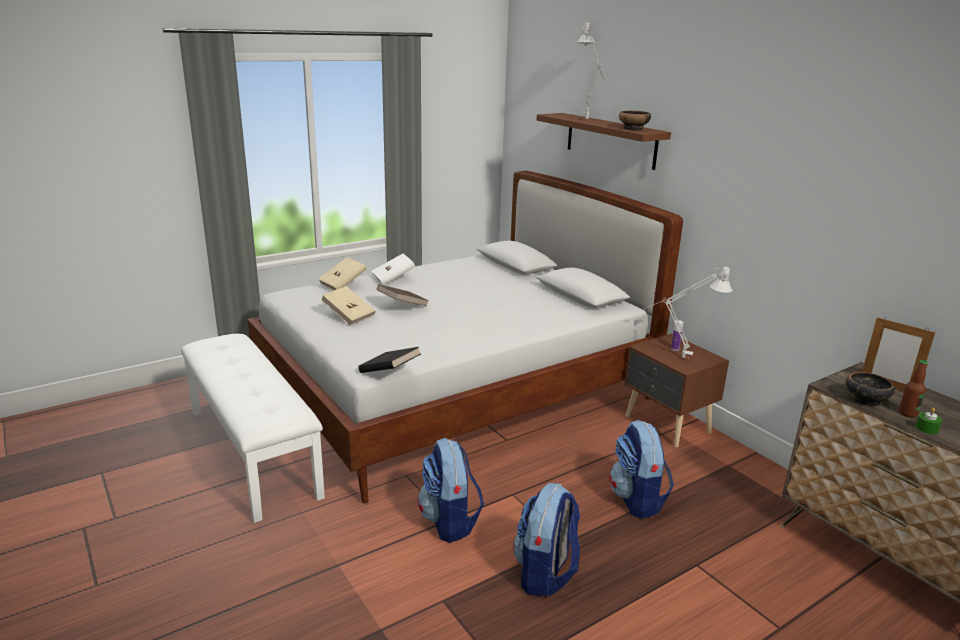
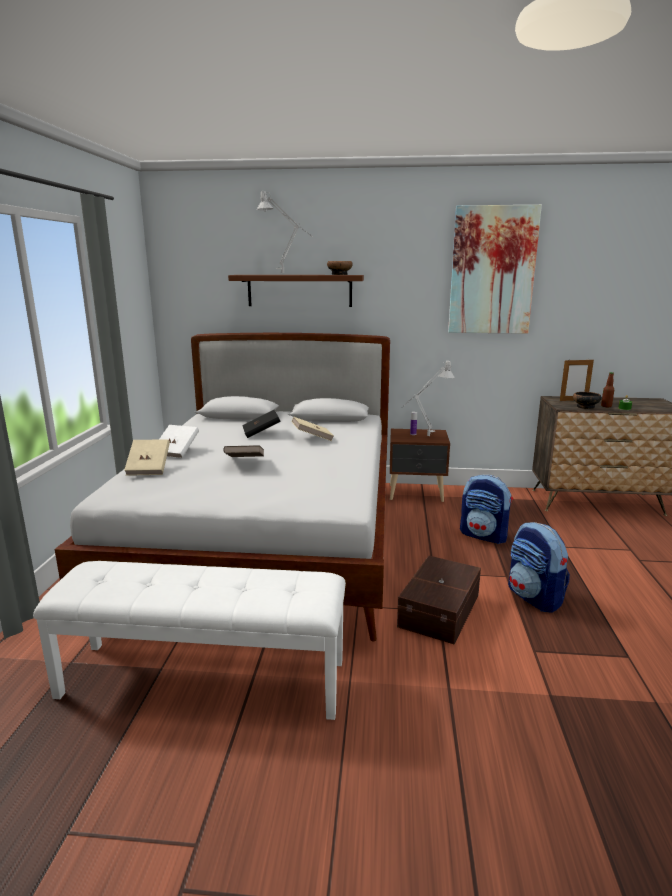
camera: 50 degrees left, 5 degrees down
beige book [321,286,375,326] -> beige book moved to [292,417,334,441]
black book [358,347,421,373] -> black book moved to [242,410,281,438]
backpack [418,438,484,543] -> brown storage box [397,556,481,644]
none -> picture [448,205,542,334]

